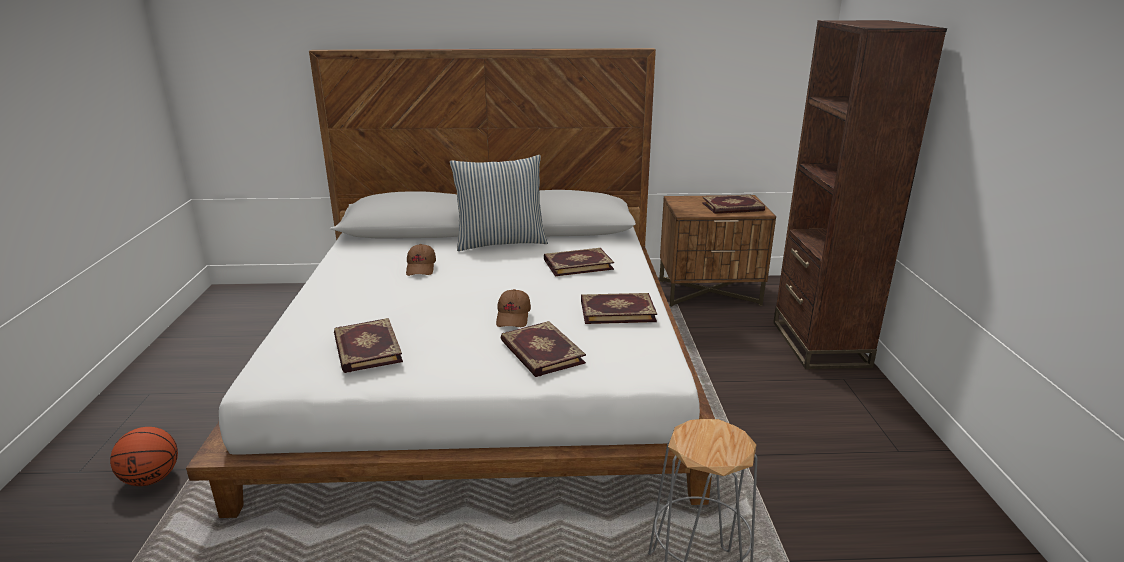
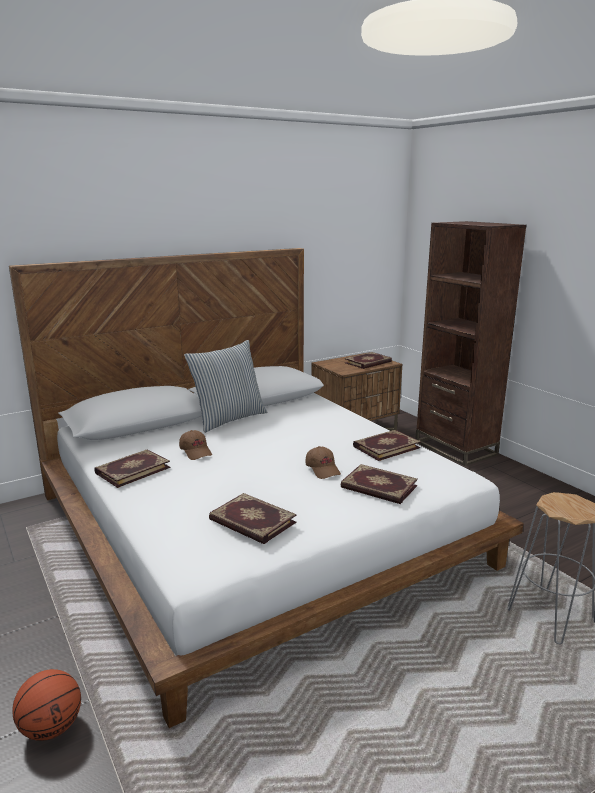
camera: 30 degrees left, 5 degrees down
book [544,248,614,276] -> book moved to [94,449,170,488]

